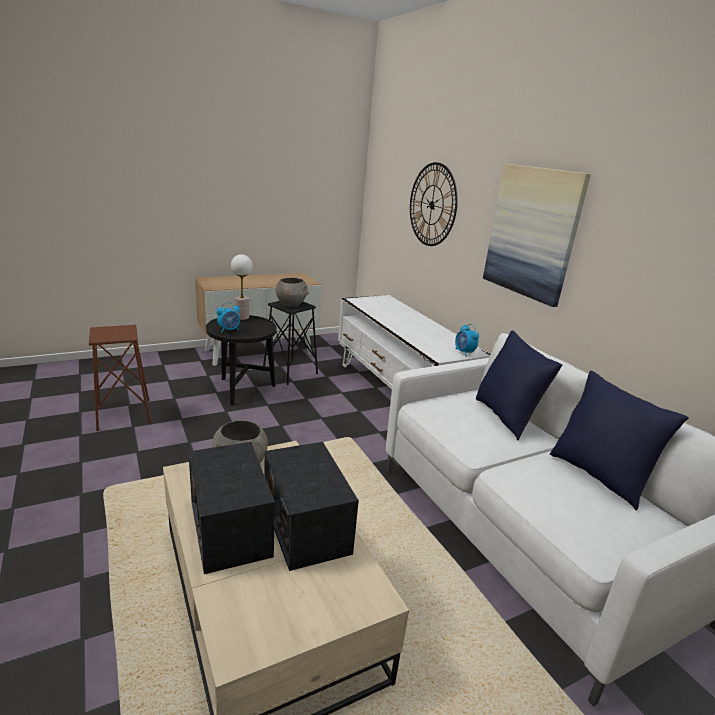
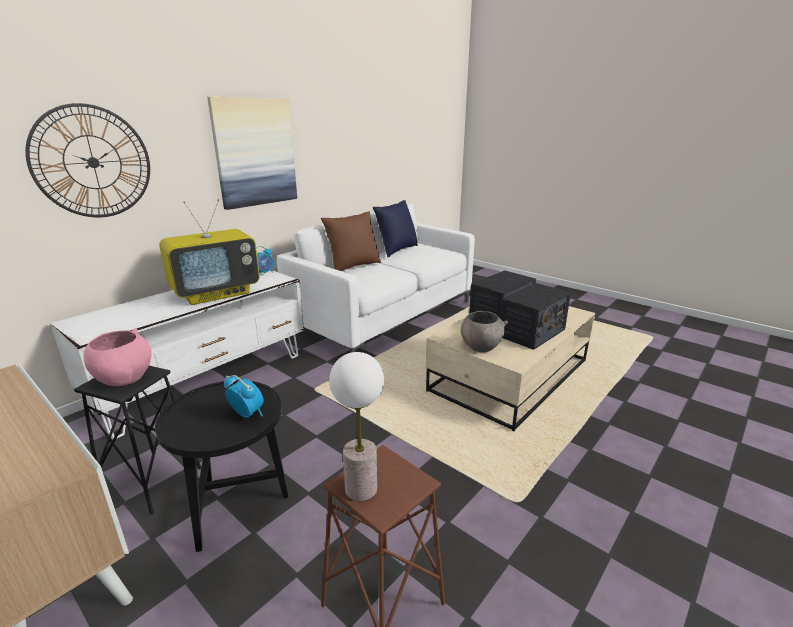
camera: 110 degrees left, 0 degrees up
table lamp [231,254,253,320] -> table lamp moved to [329,352,384,501]
grey bowl [276,278,309,307] -> pink bowl [84,329,152,386]
blue pillow [476,330,563,440] -> brown pillow [321,211,381,271]
none -> television [159,199,260,305]

